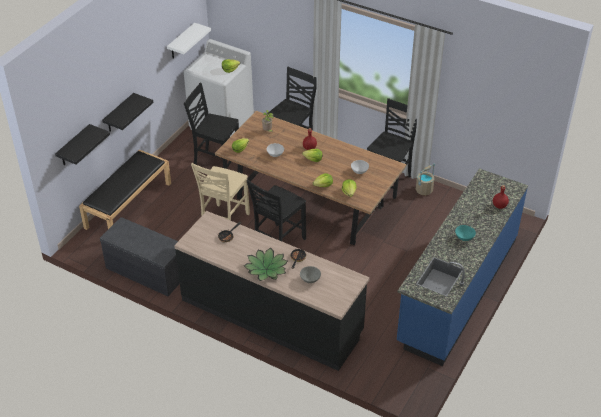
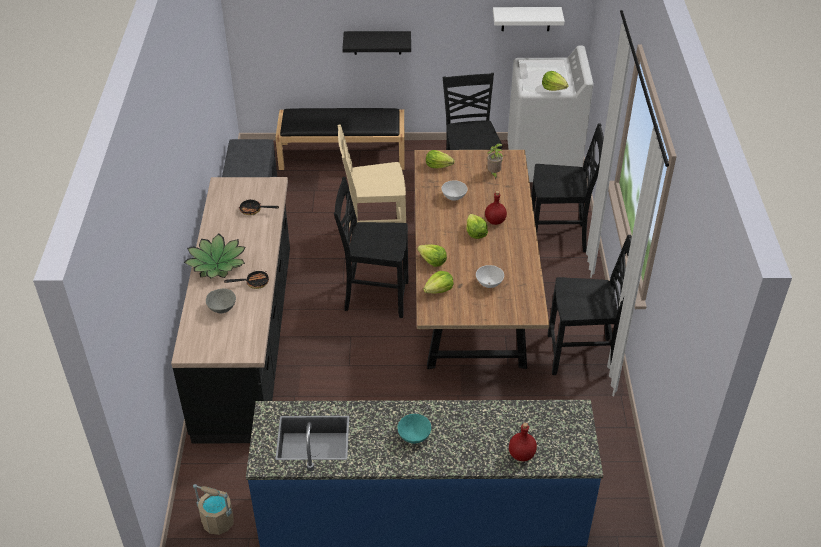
camera: 60 degrees right, 0 degrees up
black shelf [55,124,110,165] -> none
beige bucket [416,163,435,195] -> beige bucket moved to [193,484,234,535]

